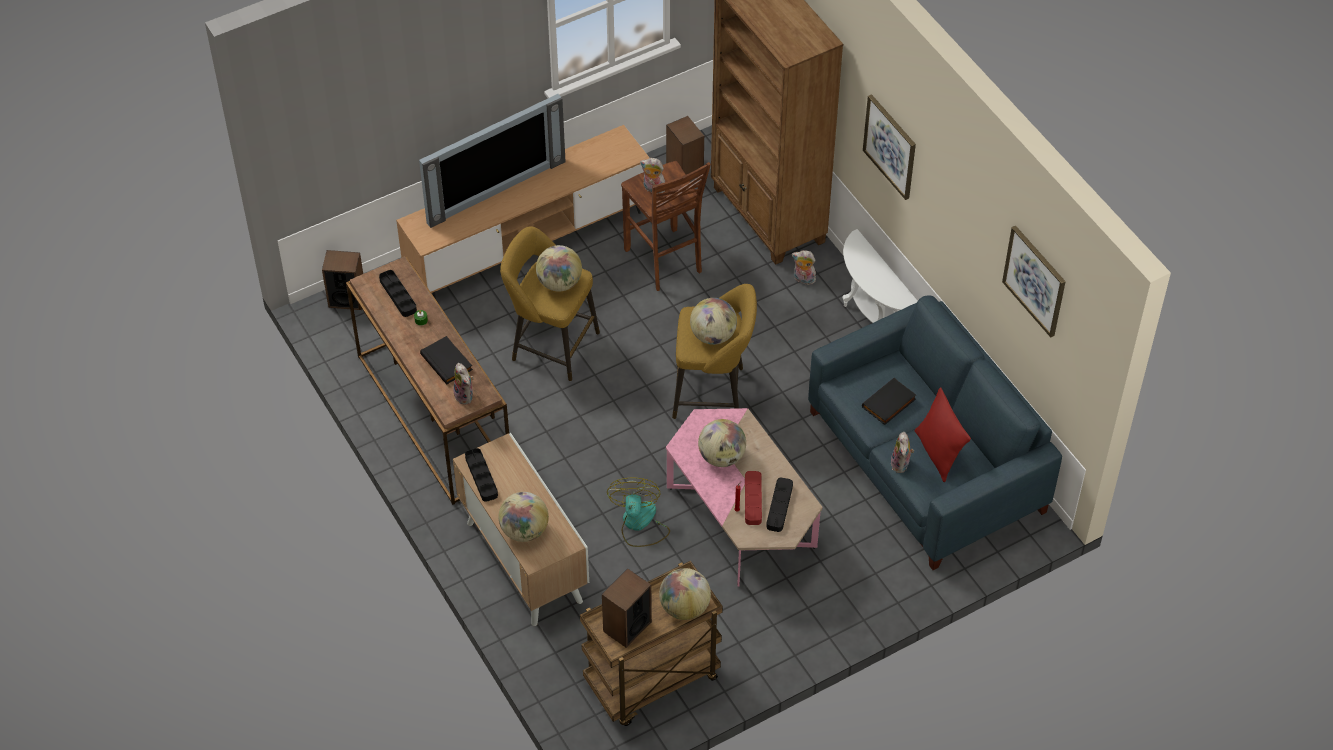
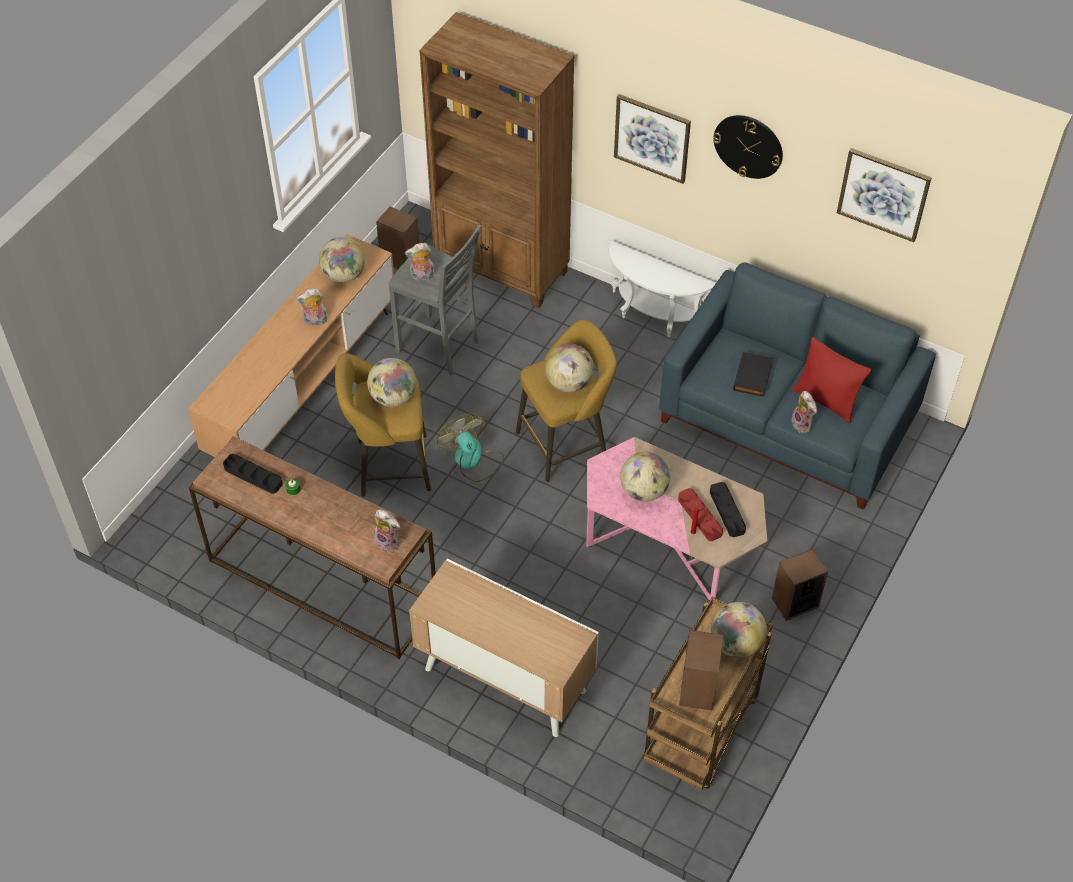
camera: 30 degrees left, 0 degrees up
speaker [322,250,363,310] -> speaker moved to [772,549,828,621]
television [419,94,566,228] -> none
black book [420,336,473,384] -> none
black tray [465,448,498,502] -> none
globe [498,492,549,542] -> globe moved to [319,237,365,283]
fan [607,478,670,547] -> fan moved to [437,413,504,482]
brown stool [621,161,711,291] -> grey stool [388,224,481,376]
plush toy [792,250,816,285] -> plush toy moved to [296,288,328,326]
none -> wall clock [713,115,783,179]

